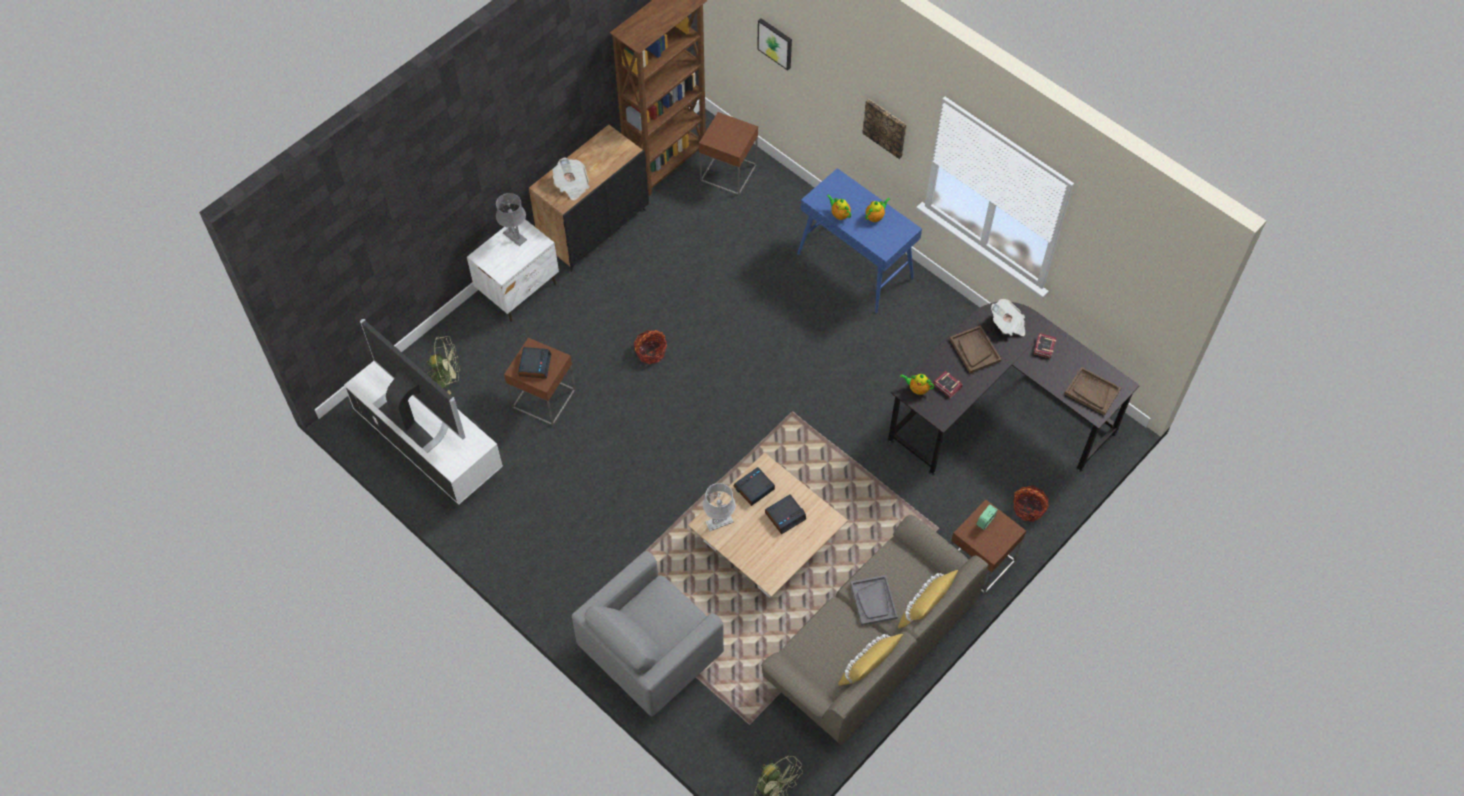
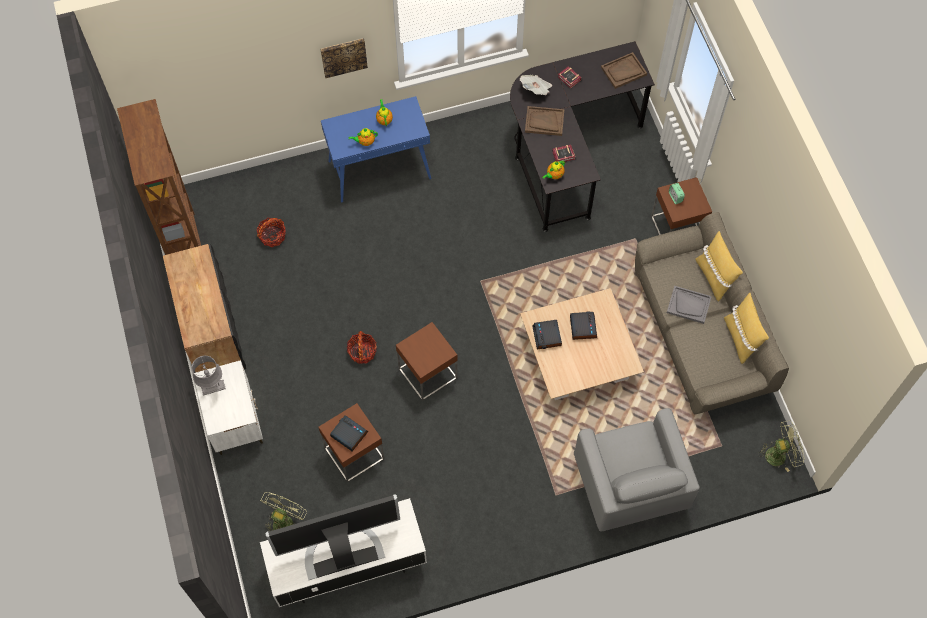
camera: 60 degrees left, 5 degrees up
newspaper [552,158,590,200] -> none
brown side table [699,112,758,195] -> brown side table moved to [396,322,458,401]
grey table lamp [703,483,736,531] -> none
picture [757,18,792,71] -> none
basket [1013,486,1049,522] -> basket moved to [256,218,286,247]

